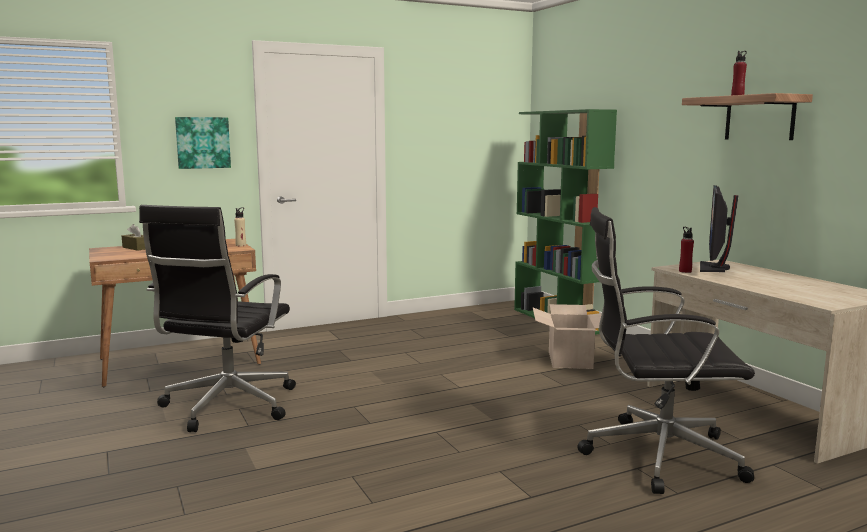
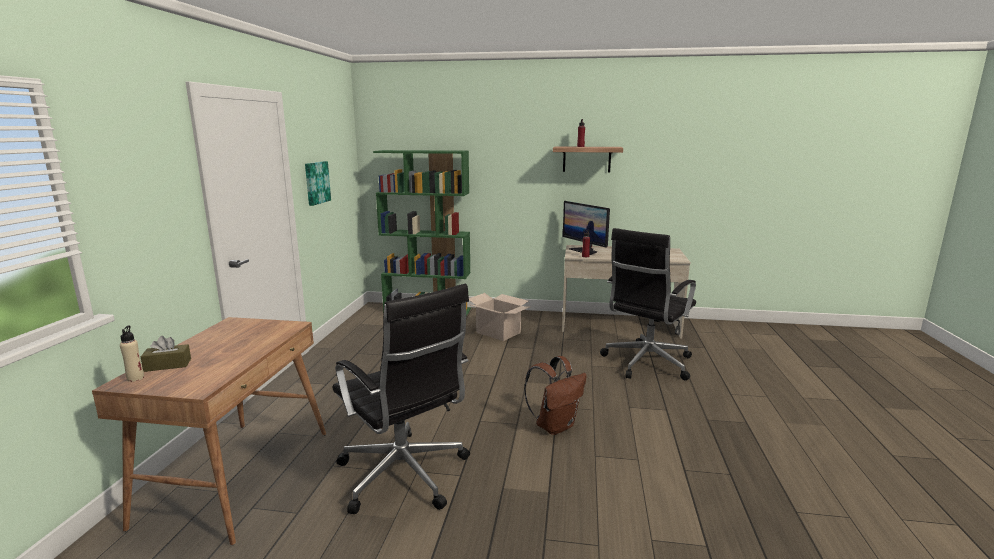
camera: 55 degrees left, 5 degrees up
picture [175,117,231,169] -> picture moved to [305,161,331,206]
beige bottle [234,207,246,246] -> beige bottle moved to [120,326,144,382]
none -> brown backpack [524,356,587,435]

